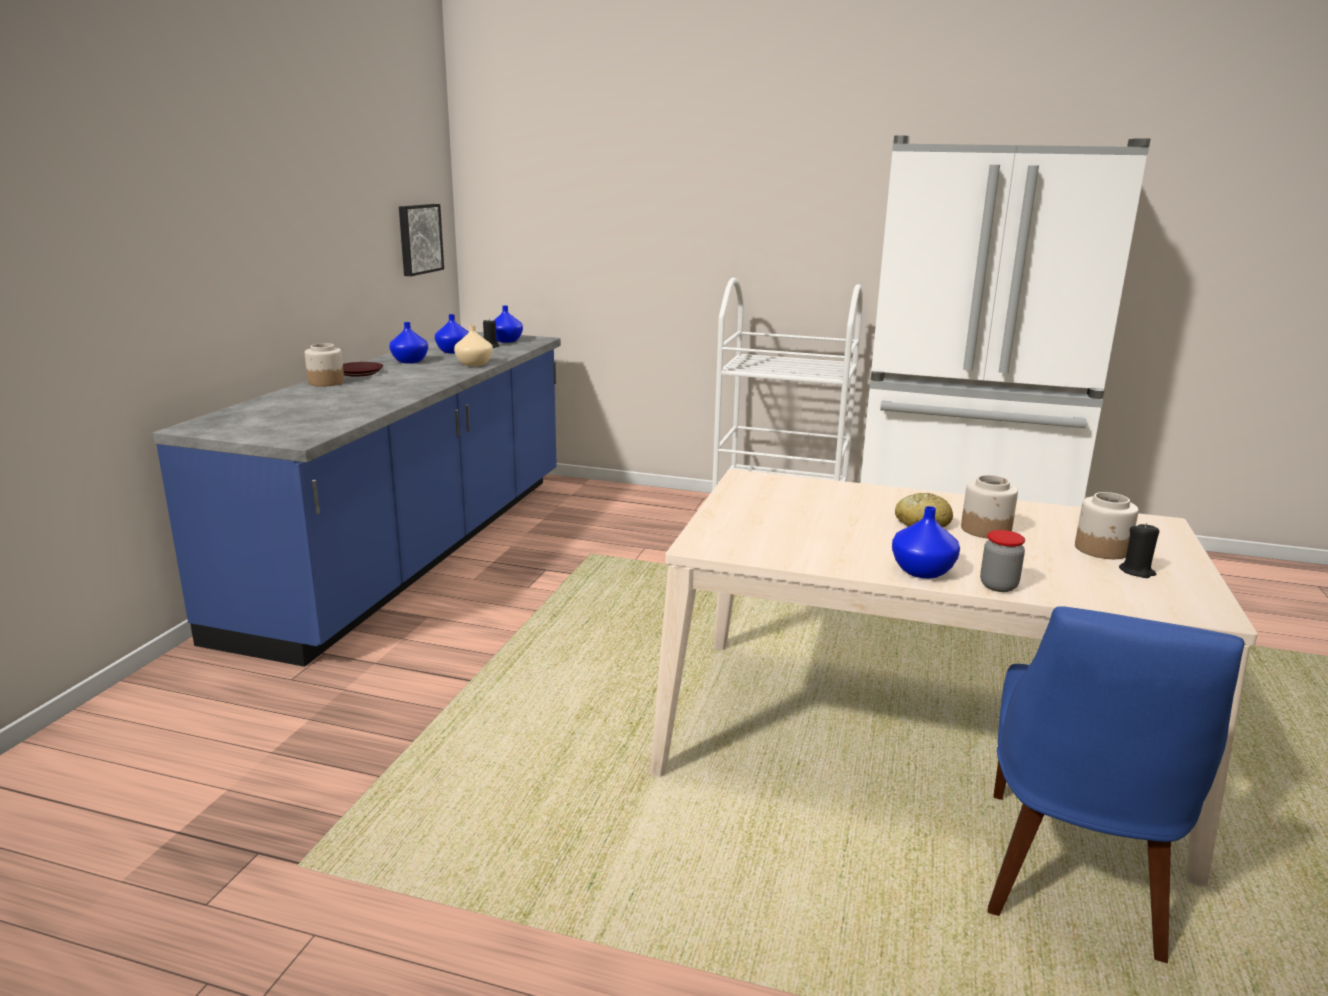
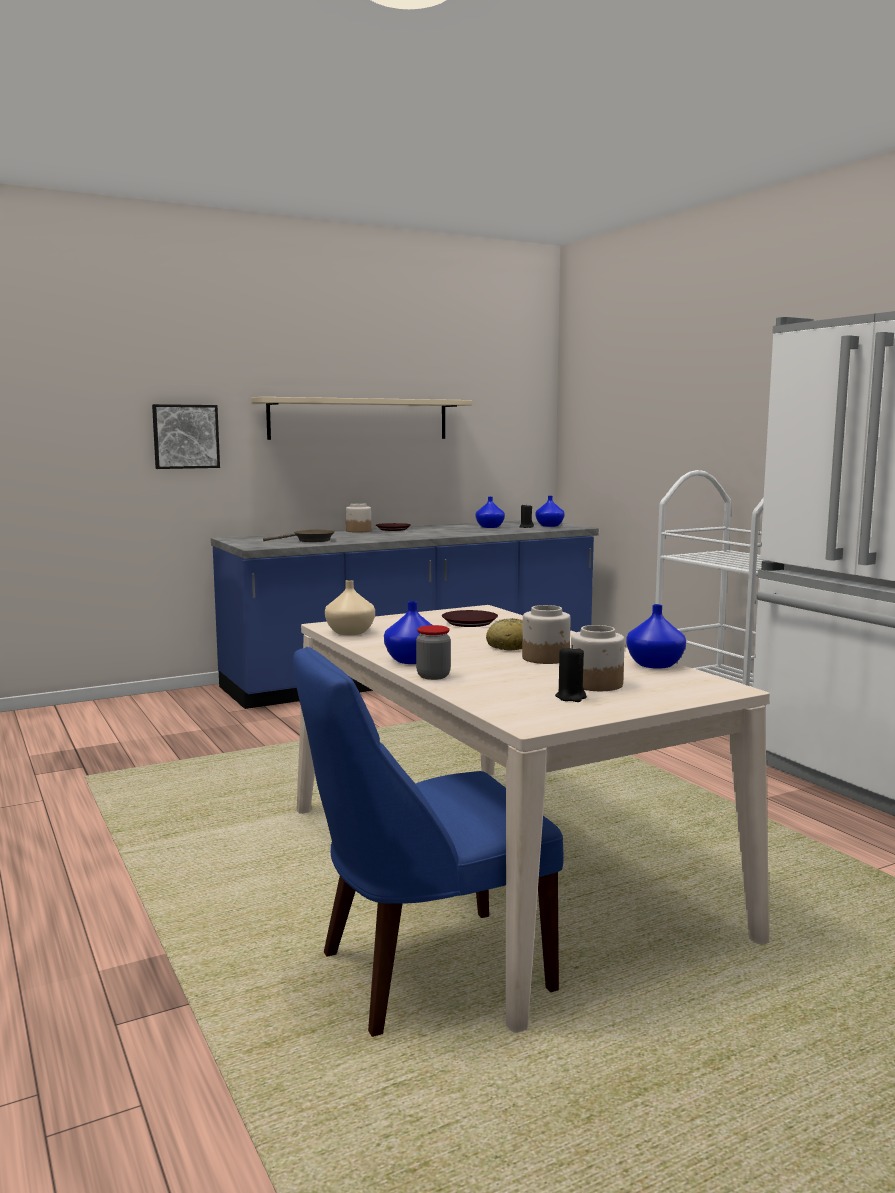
camera: 45 degrees right, 10 degrees down
blue vase [389,322,428,363] -> blue vase moved to [626,604,686,669]
picture [399,204,444,276] -> picture moved to [152,404,220,469]
beige vase [454,325,493,367] -> beige vase moved to [325,580,375,635]
none -> beige shelf [251,397,472,440]
none -> brown frying pan [263,530,335,542]
none -> brown plate [442,610,498,627]

